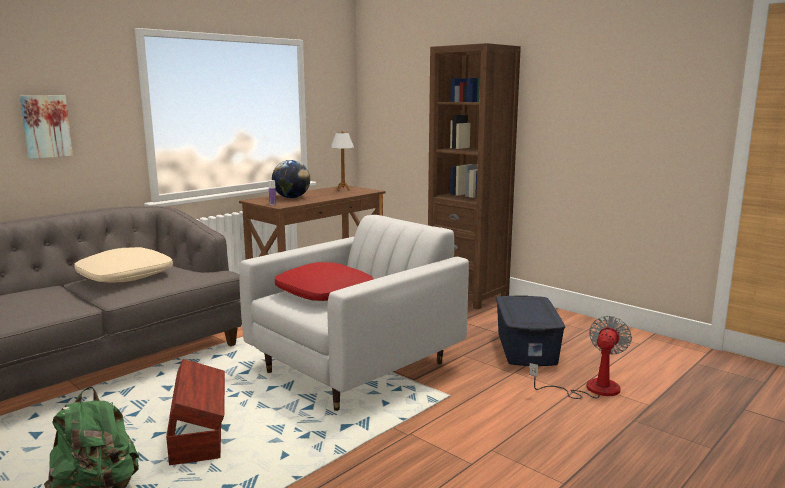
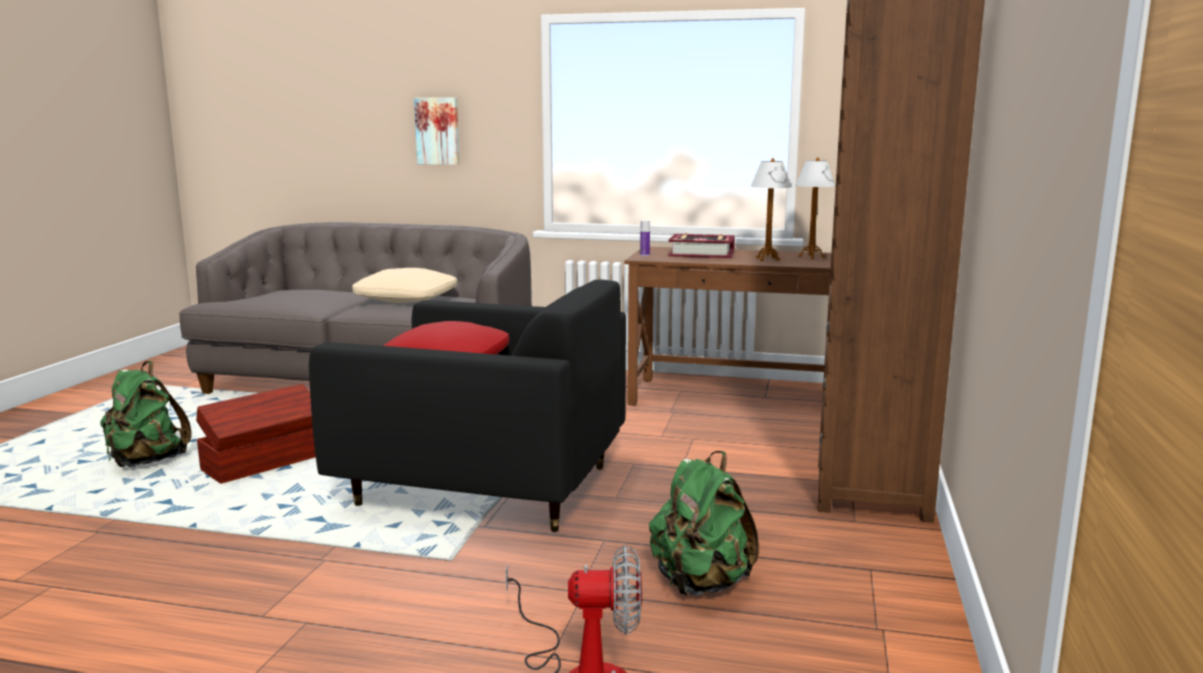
camera: 60 degrees right, 0 degrees up
white armchair [239,215,469,411] -> black armchair [309,279,626,532]
globe [272,160,310,198] -> book [668,233,735,258]
blue storage box [496,295,565,366] -> green backpack [649,451,759,595]
none -> table lamp [751,158,791,261]

